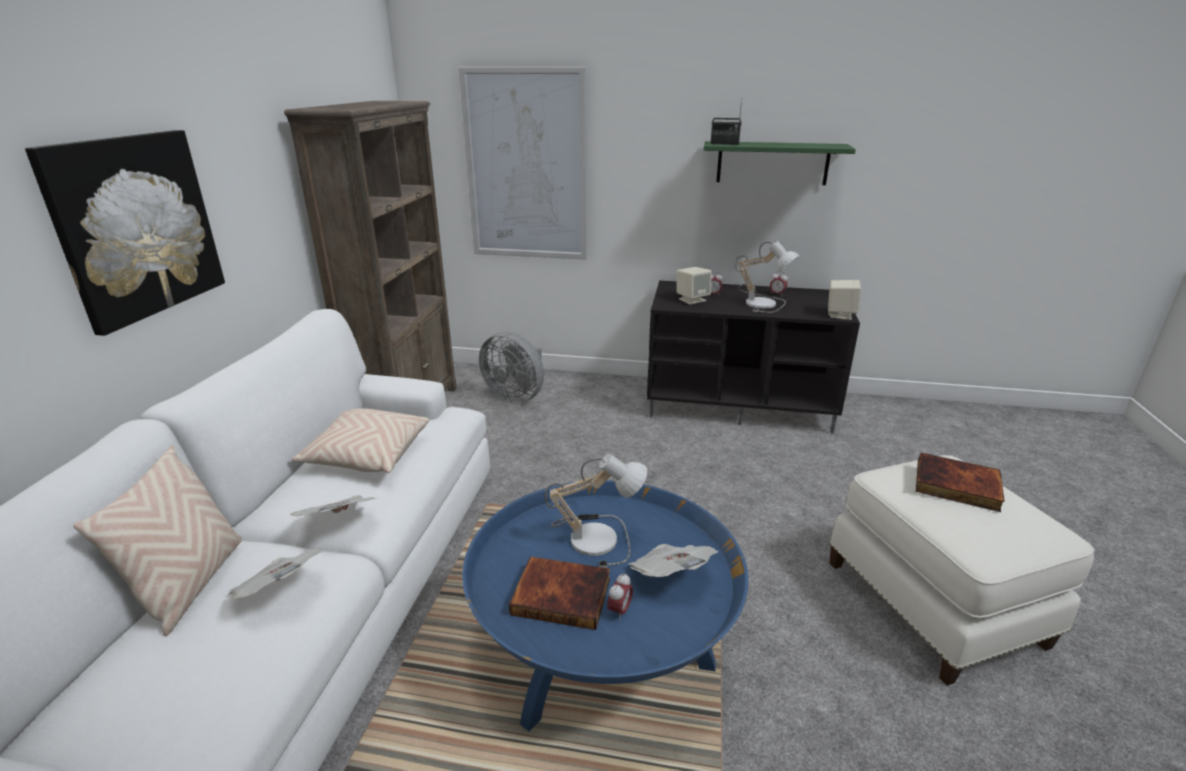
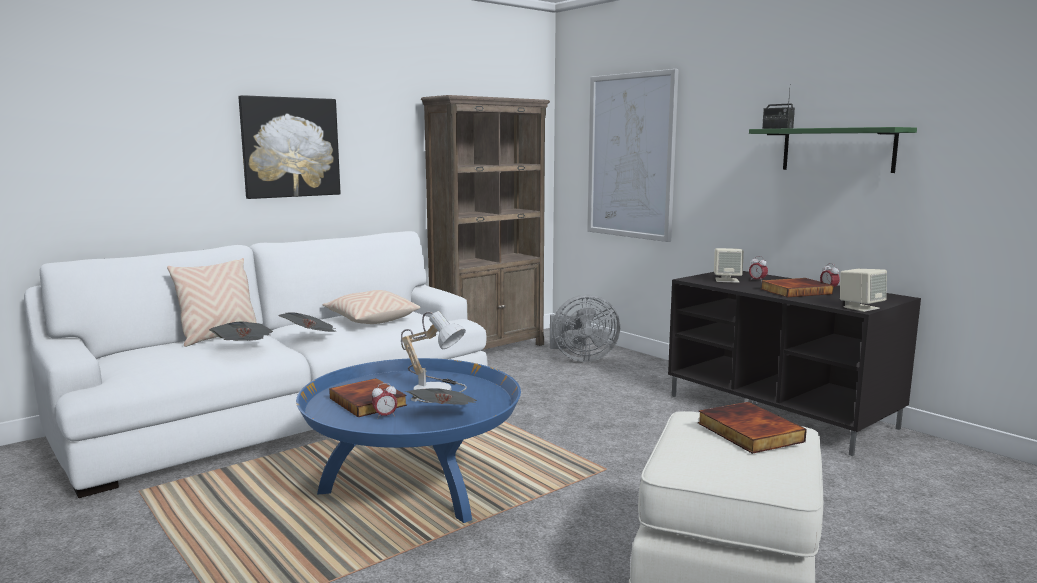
camera: 40 degrees right, 15 degrees down
grey fan [479,332,544,403] -> grey fan turned 75 degrees counterclockwise [550,294,620,362]
table lamp [736,241,800,313] -> book [760,278,834,297]

